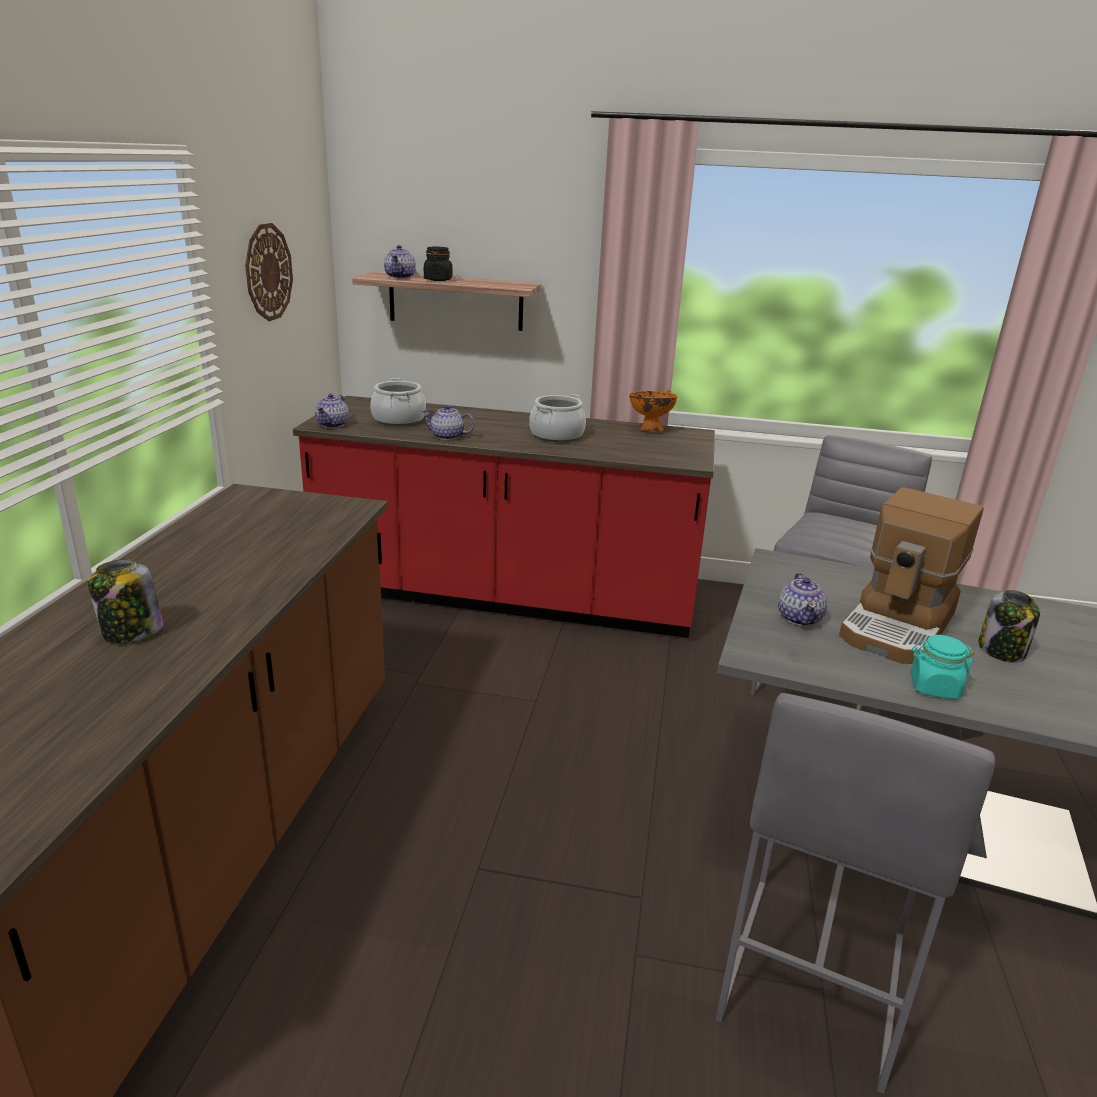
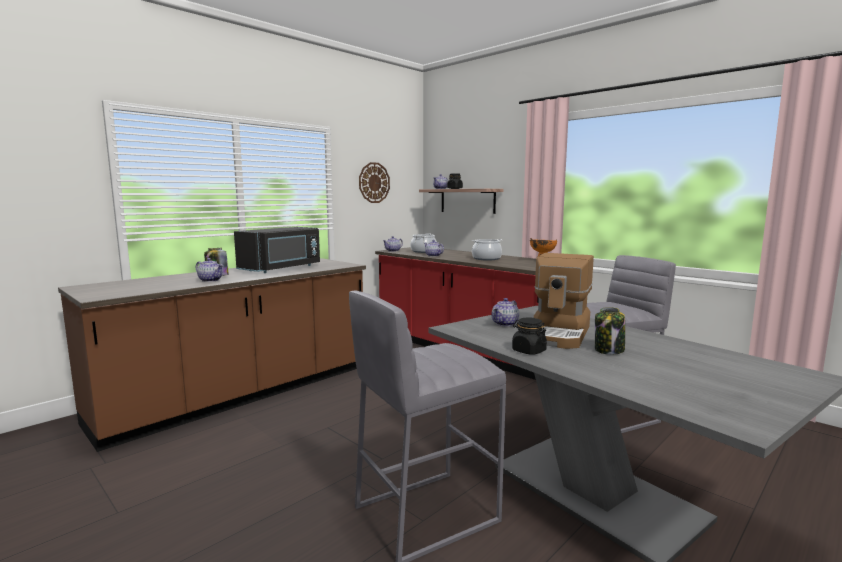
camera: 35 degrees right, 15 degrees down
coffee machine [839,487,984,664] -> coffee machine turned 45 degrees counterclockwise [534,253,594,349]
turquoise jar [910,635,974,699] -> black jar [512,317,547,355]
none -> teapot [196,258,223,282]
none -> black microwave [234,227,320,273]

